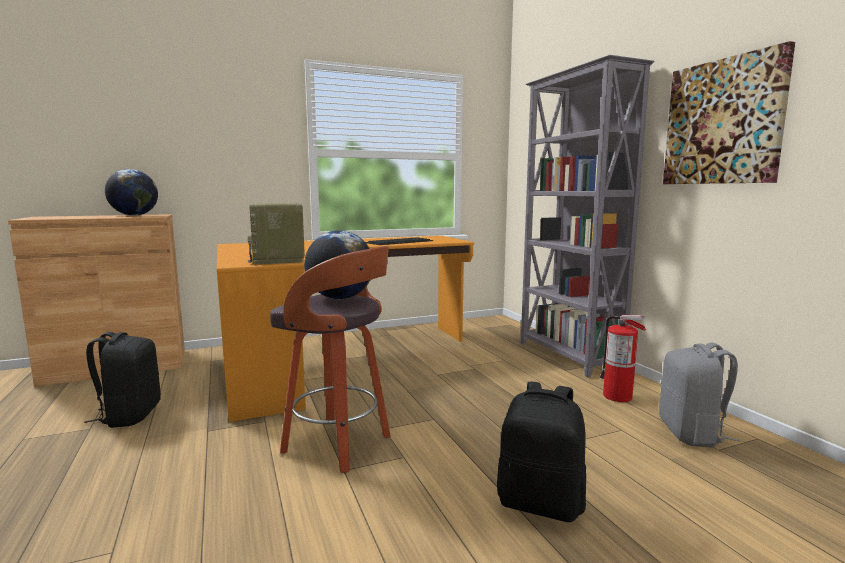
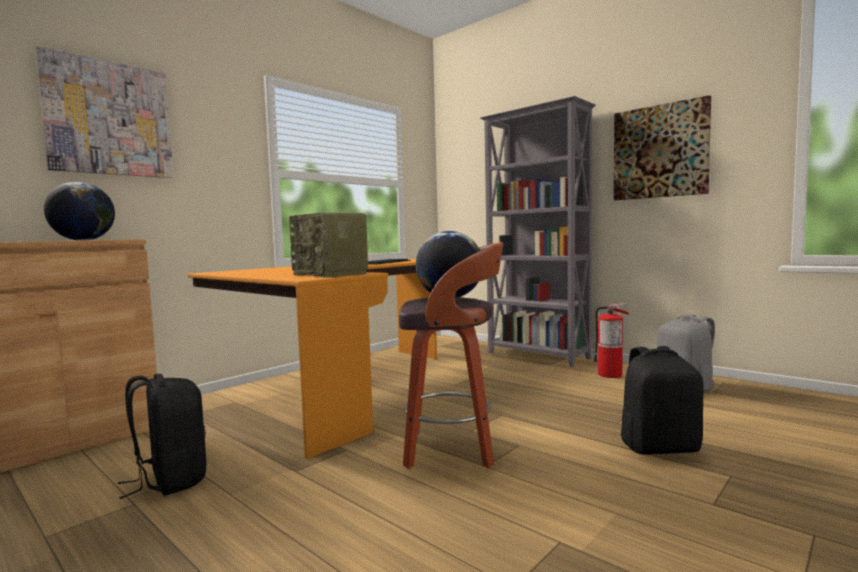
camera: 25 degrees left, 5 degrees down
none -> picture [35,46,173,178]

